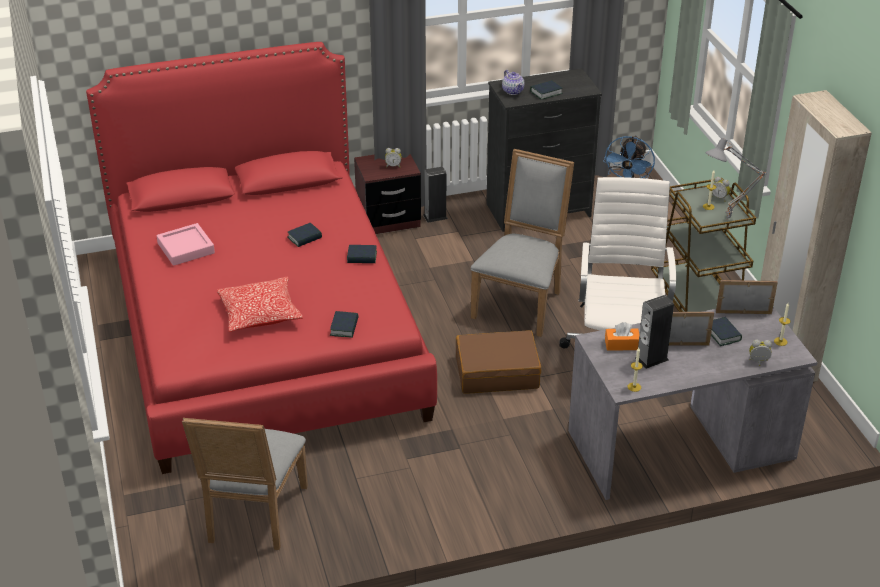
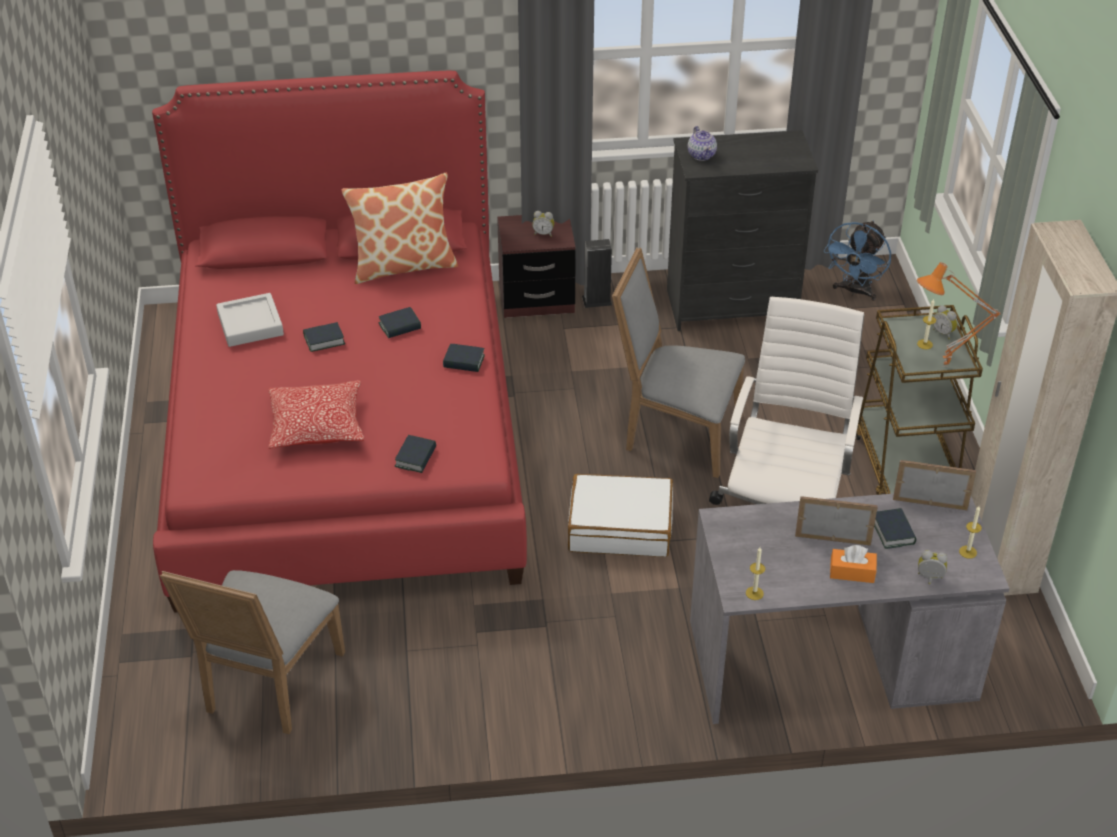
camera: 10 degrees right, 5 degrees up
pink tray [157,223,215,266] -> grey tray [216,293,284,347]
brown suitcase [456,330,541,394] -> white suitcase [568,474,673,557]
grey chair [471,149,574,337] -> grey chair turned 105 degrees counterclockwise [612,247,745,478]
book [530,80,563,100] -> book moved to [303,322,345,352]
orange tissue box [605,322,640,351] -> orange tissue box moved to [830,545,877,583]
speaker [635,295,674,369] -> none
grey table lamp [705,138,766,220] -> orange table lamp [917,262,1001,367]
none -> pillow [342,173,459,284]

